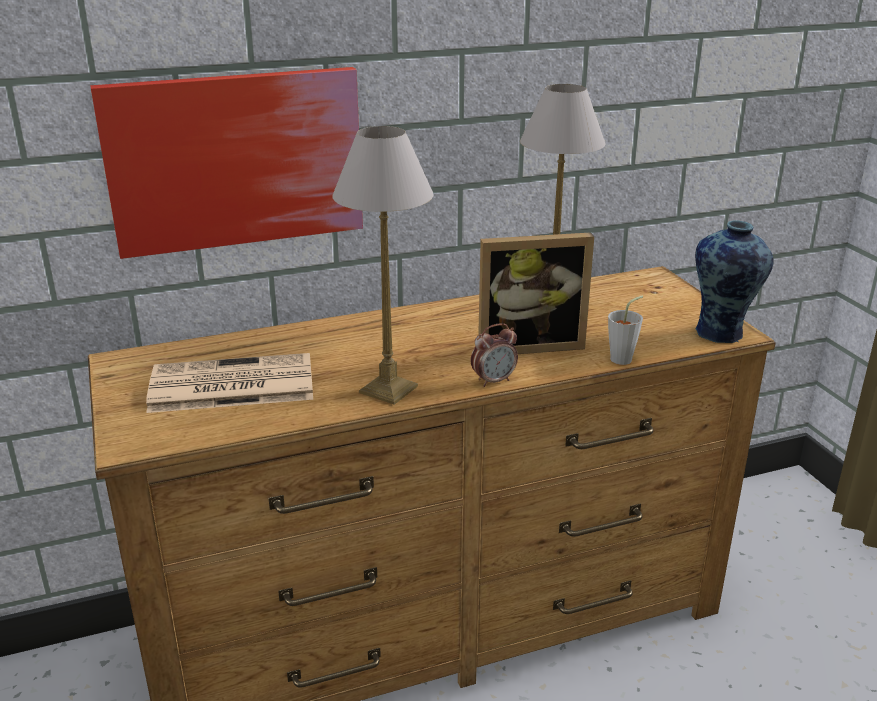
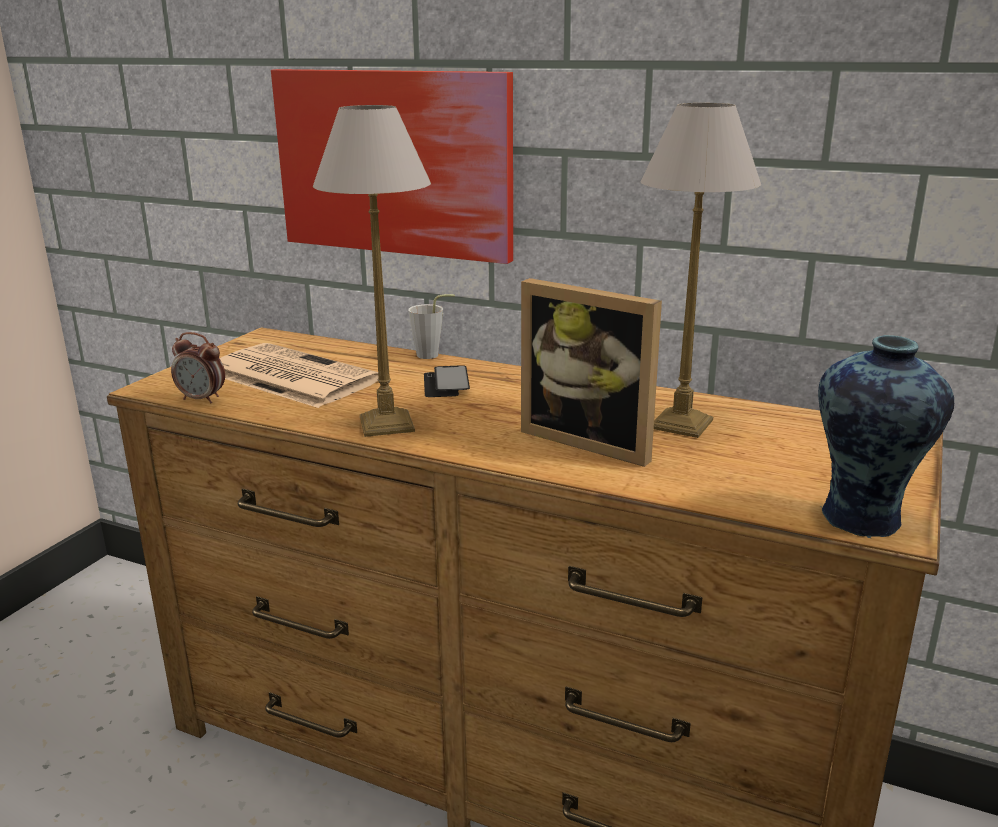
camera: 45 degrees right, 5 degrees down
alarm clock [471,323,518,387] -> alarm clock moved to [171,332,225,404]
grey cup [608,296,643,365] -> grey cup moved to [408,294,455,359]
none -> phone [424,365,470,397]

